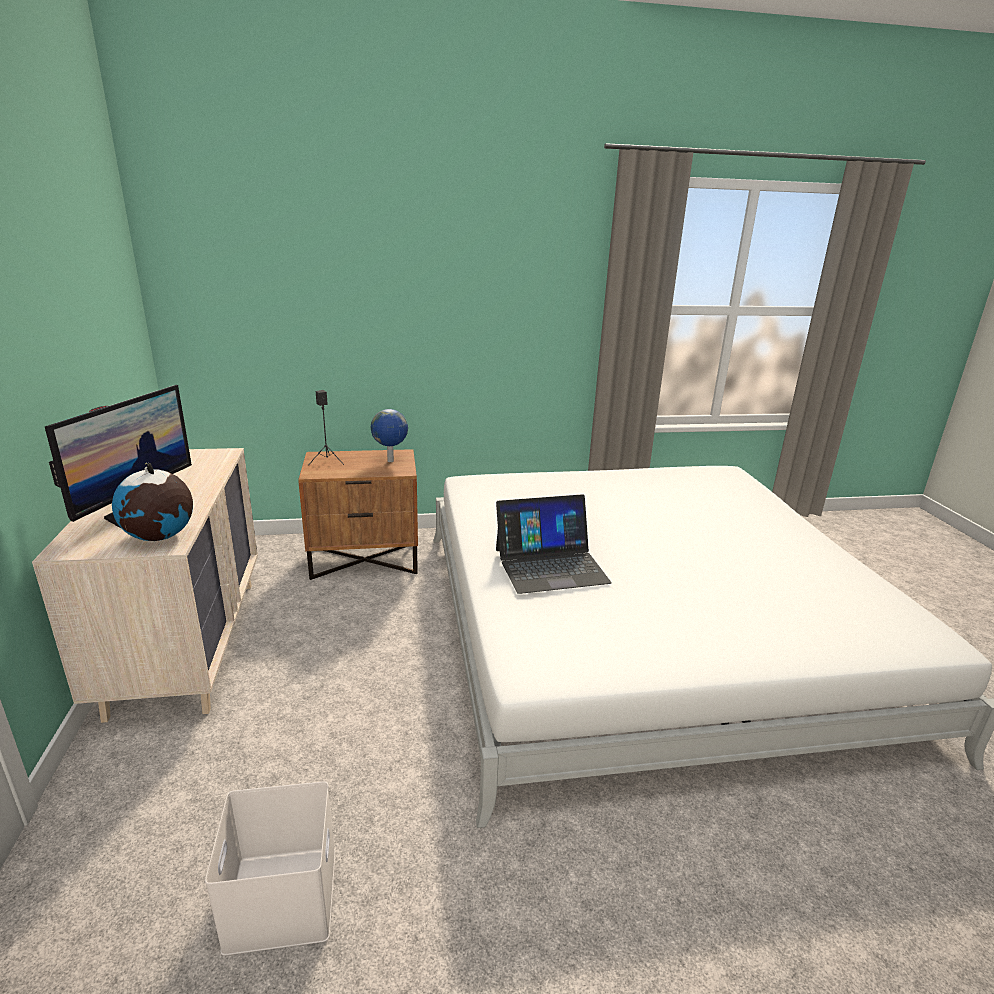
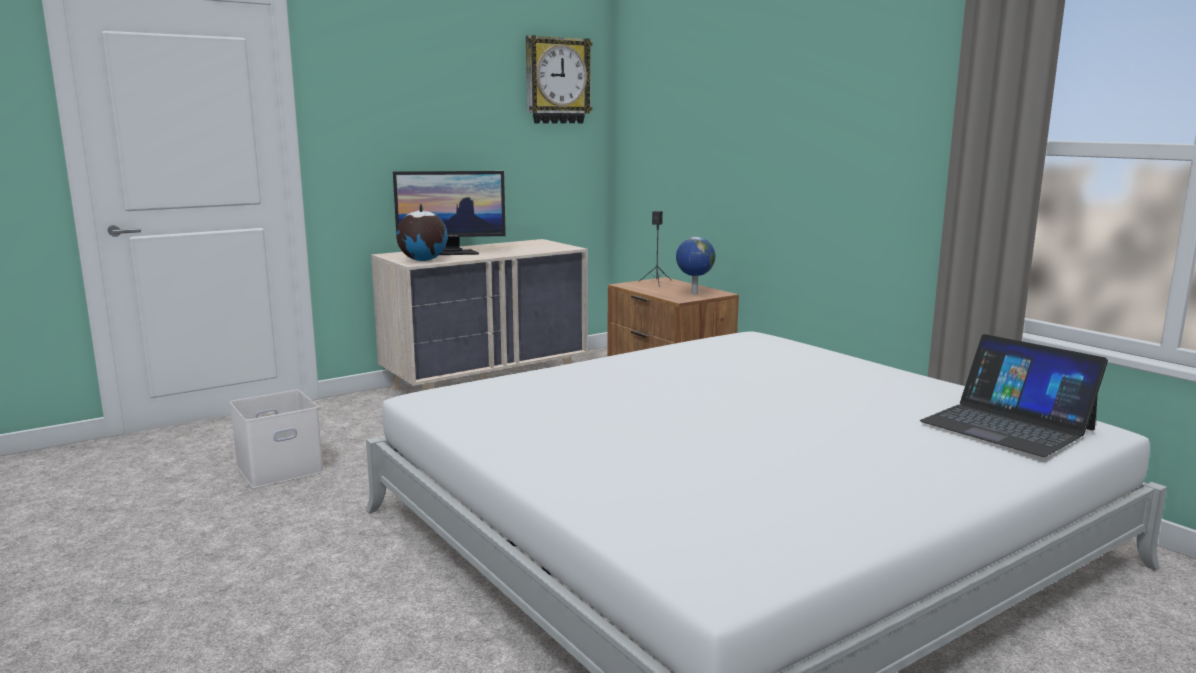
camera: 65 degrees right, 10 degrees down
laptop [496,494,611,594] -> laptop moved to [920,334,1108,457]
none -> wall clock [526,35,592,124]

